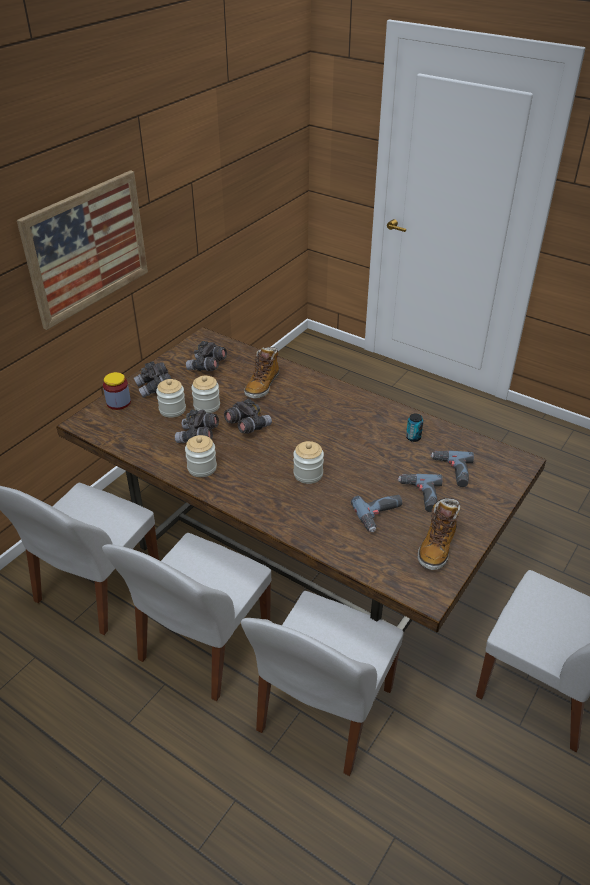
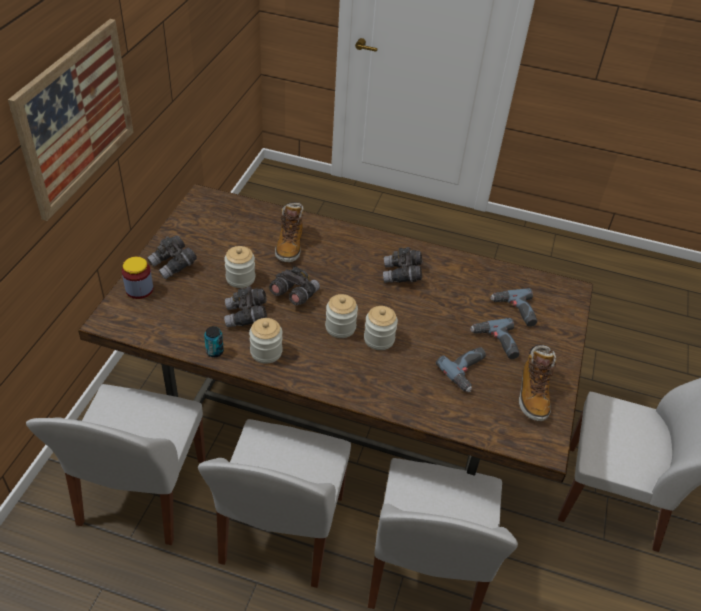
camera: 20 degrees left, 5 degrees up
jar [156,379,186,418] -> jar moved to [325,294,358,338]
grey binoculars [186,341,227,371] -> grey binoculars moved to [383,247,422,283]
can [406,413,423,442] -> can moved to [204,326,224,357]

